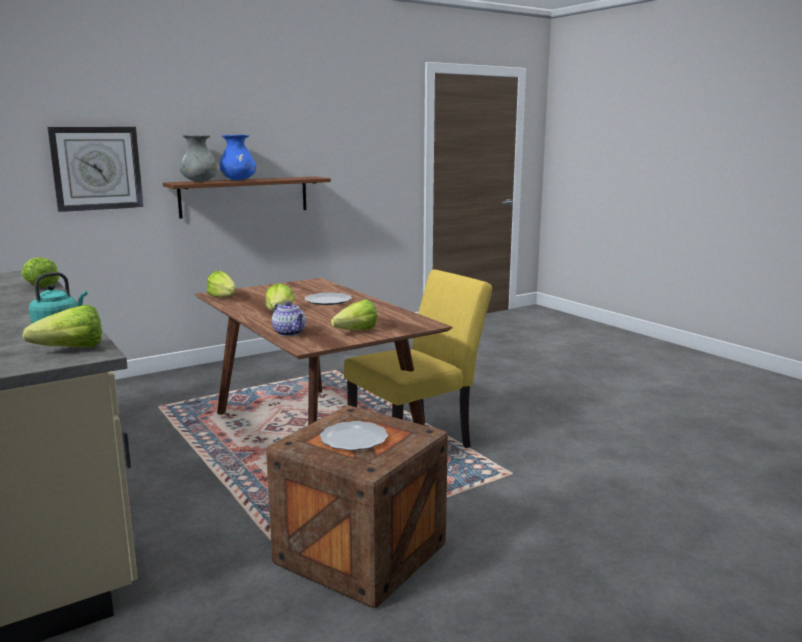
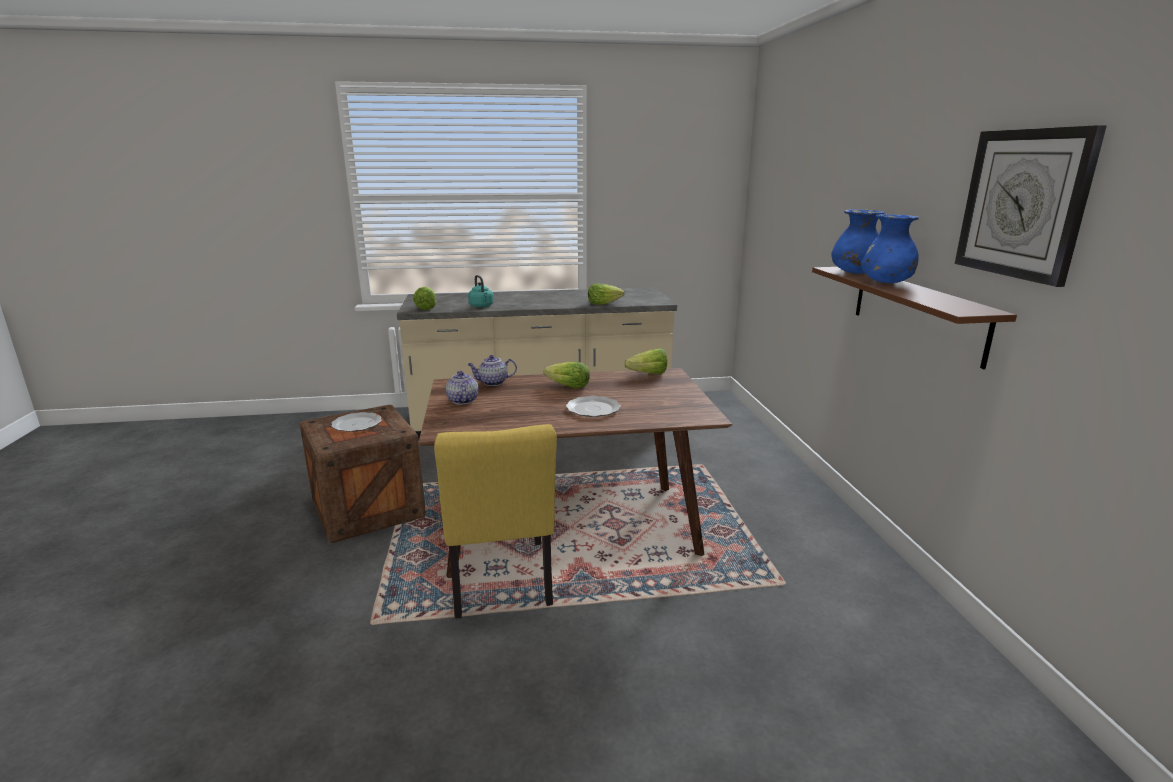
camera: 115 degrees right, 5 degrees up
wall clock [47,127,143,212] -> wall clock moved to [955,125,1107,287]
grey vase [180,135,217,182] -> blue vase [831,209,885,274]
lettuce [331,299,378,330] -> teapot [446,371,479,405]

